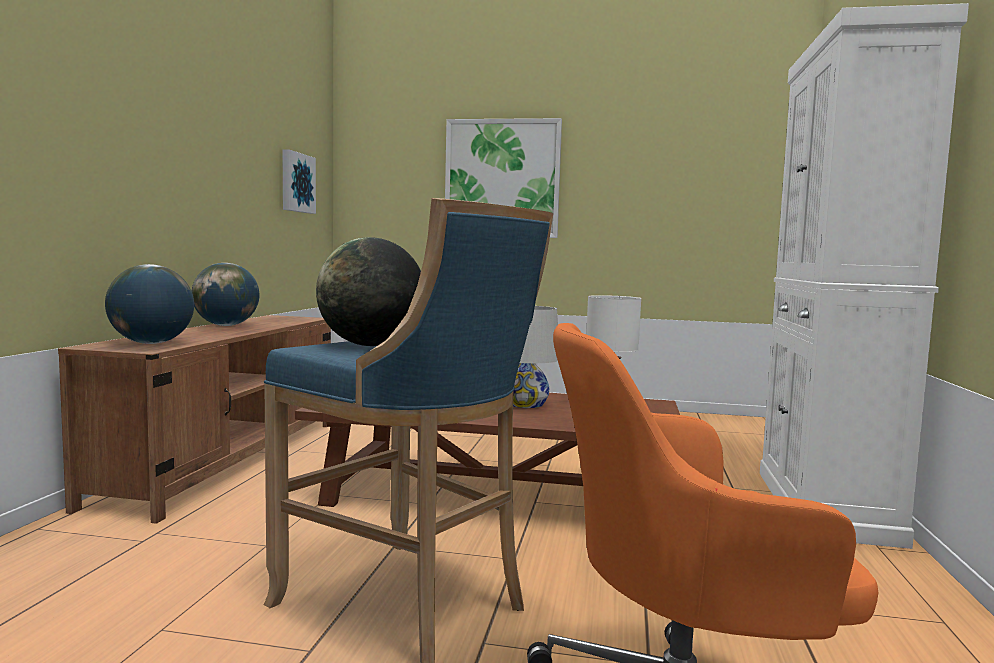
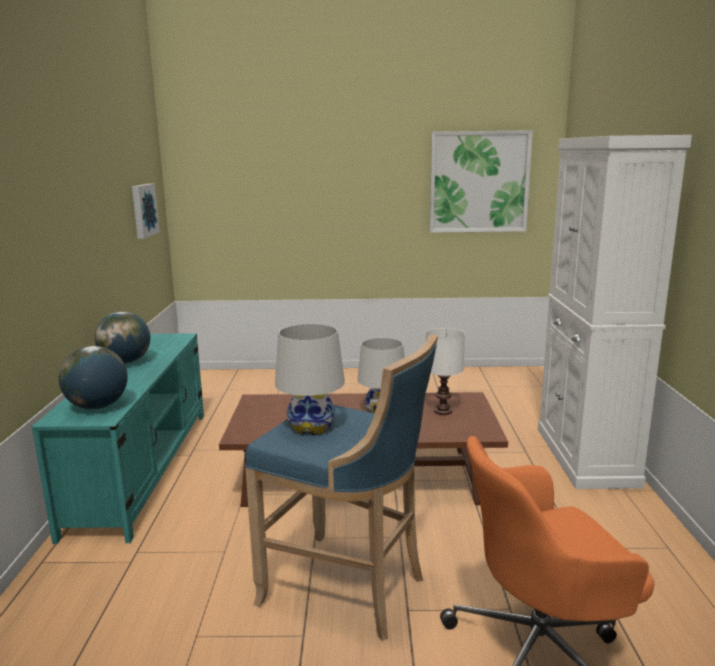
camera: 10 degrees left, 10 degrees up
brown tv stand [58,315,331,524] -> turquoise tv stand [32,333,204,544]
globe [316,237,421,346] -> white table lamp [275,324,345,436]
picture [445,118,562,238] -> picture moved to [430,130,533,233]

